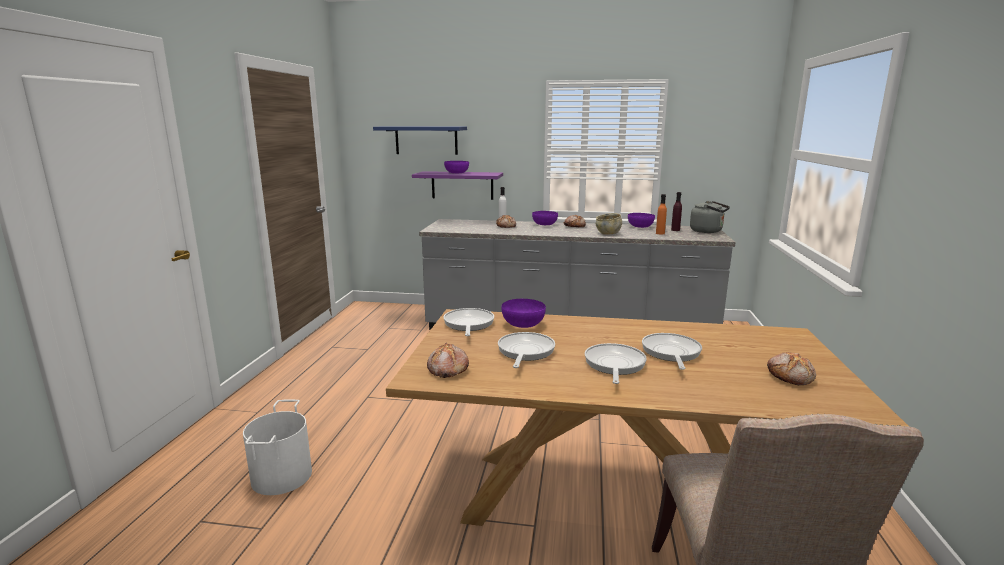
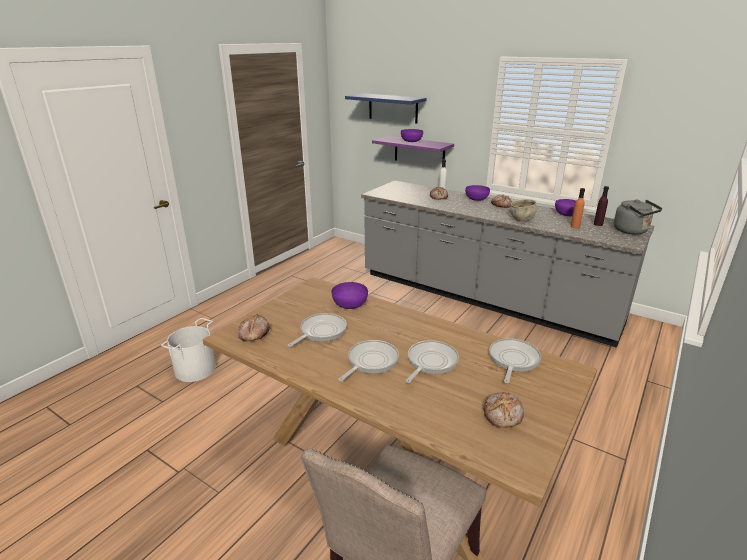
camera: 25 degrees right, 10 degrees up
frying pan [444,308,494,336] -> frying pan moved to [489,338,541,383]

